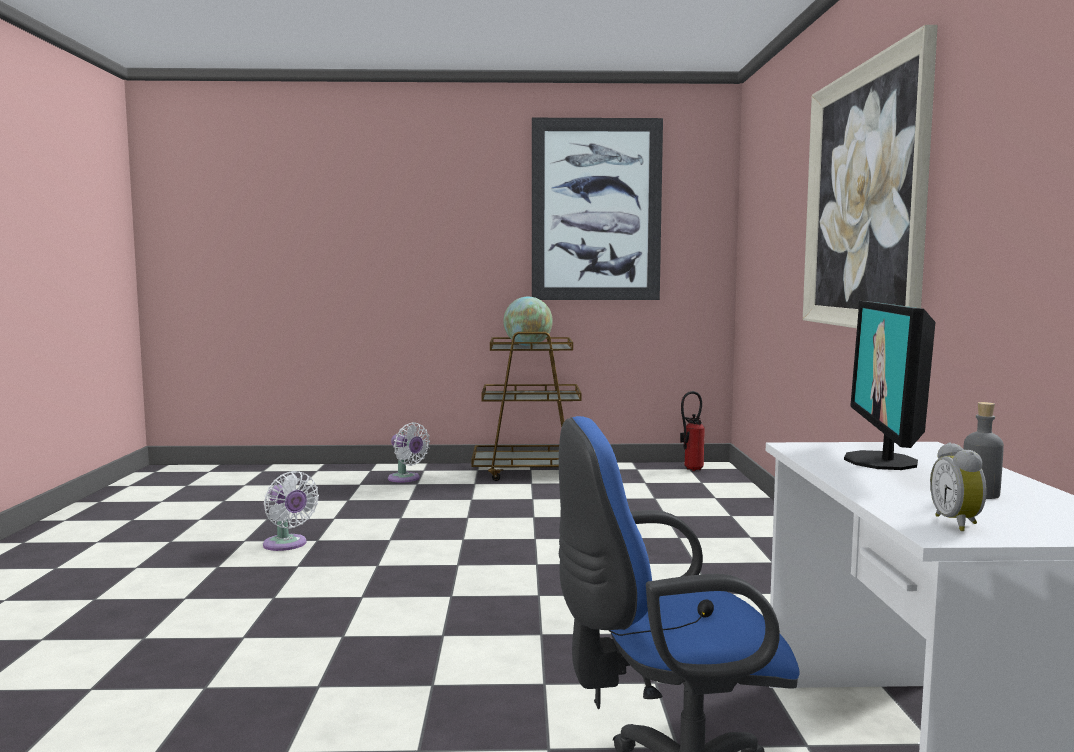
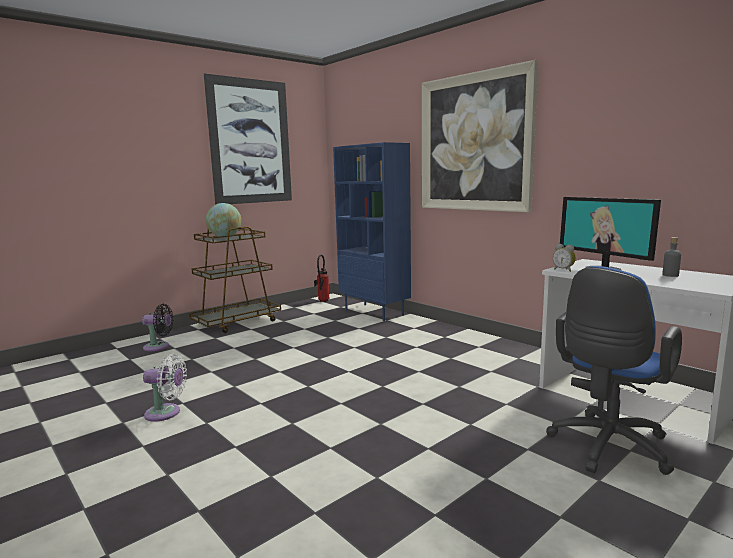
camera: 40 degrees left, 5 degrees up
white fan [388,422,430,482] -> black fan [142,304,173,351]
alarm clock [930,442,987,531] -> alarm clock moved to [553,244,576,272]
none -> blue bookcase [333,142,411,321]

